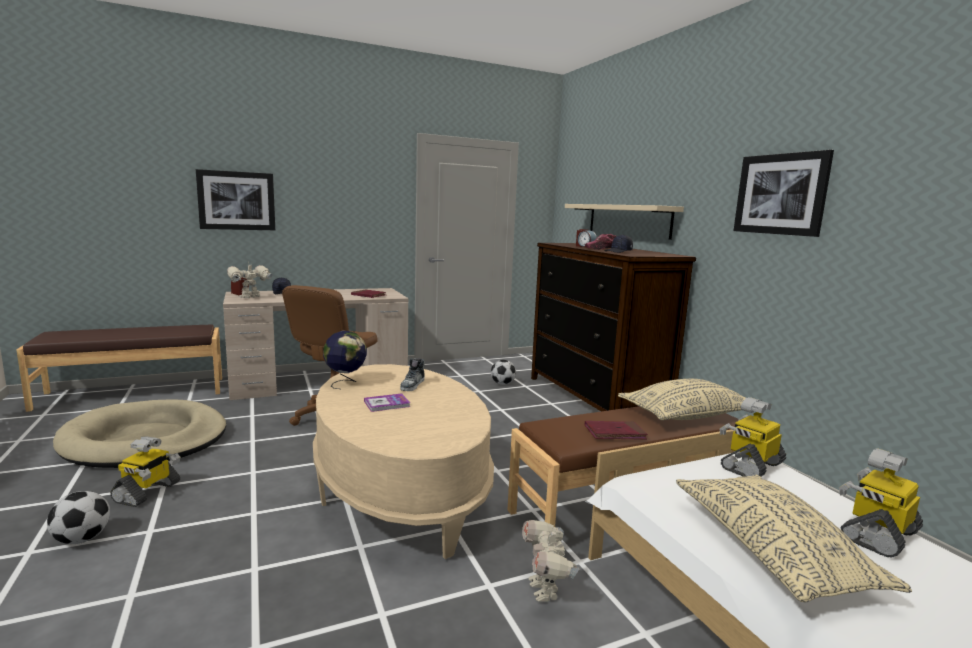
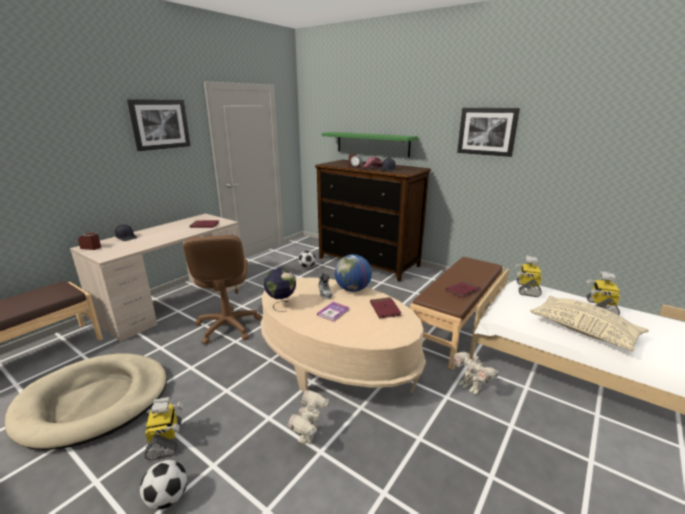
camera: 30 degrees left, 10 degrees up
picture [196,169,275,230] -> picture moved to [127,99,191,151]
toy robot [227,263,272,298] -> toy robot moved to [287,390,329,444]
beige shelf [565,204,684,240] -> green shelf [322,132,418,157]
beige pillow [618,379,746,420] -> none
none -> globe [334,254,372,292]
none -> red book [370,297,401,319]

